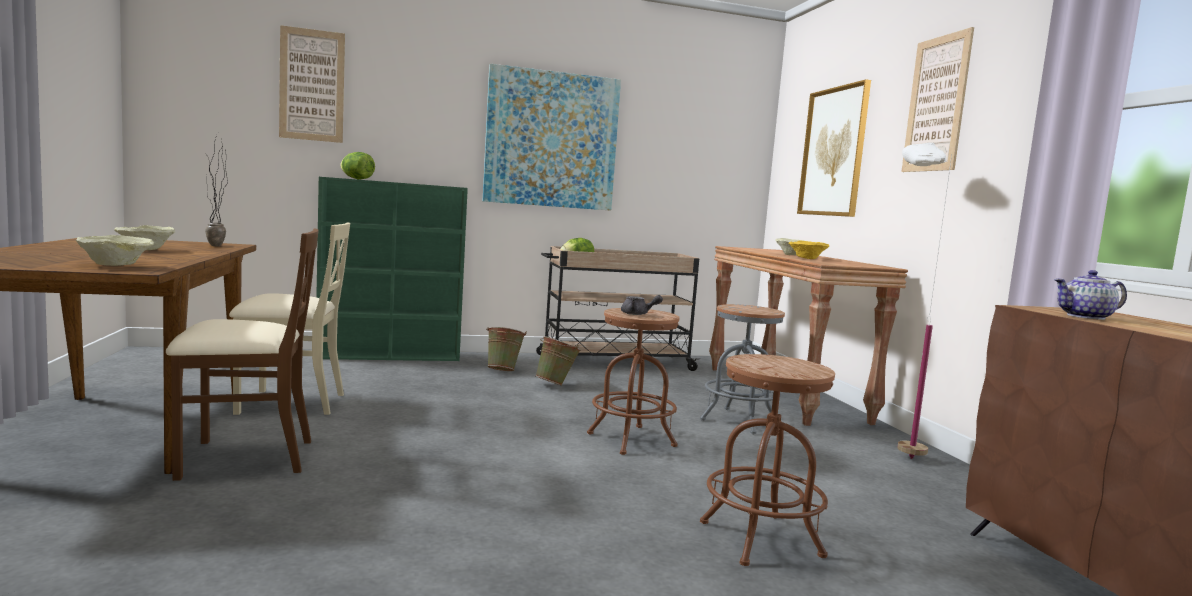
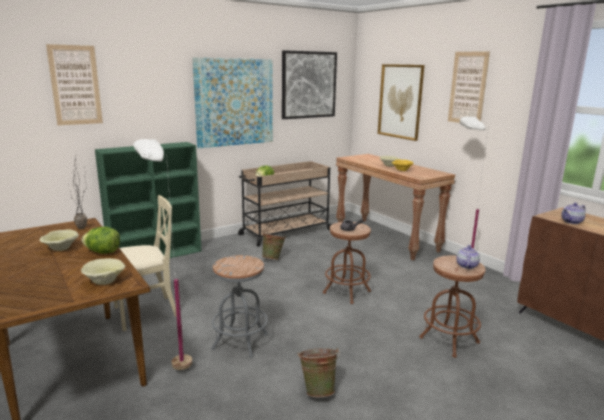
camera: 20 degrees left, 10 degrees up
brown chair [166,228,318,481] -> white floor lamp [133,139,192,370]
lettuce [340,152,375,180] -> lettuce moved to [82,227,120,254]
green bucket [486,327,527,371] -> green bucket moved to [297,348,340,397]
grey stool [700,304,785,434] -> grey stool moved to [211,255,268,358]
none -> picture [282,50,337,119]
none -> teapot [456,245,480,269]

